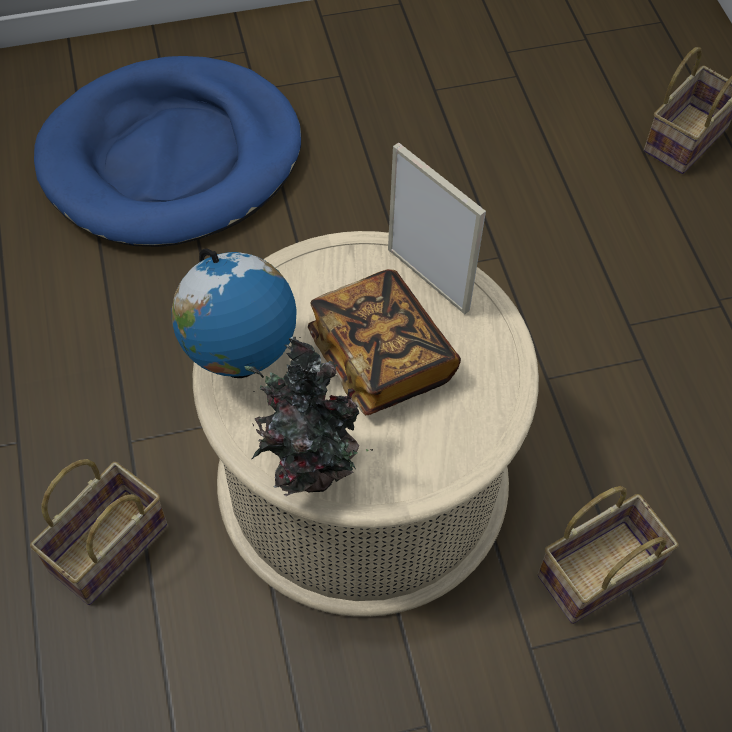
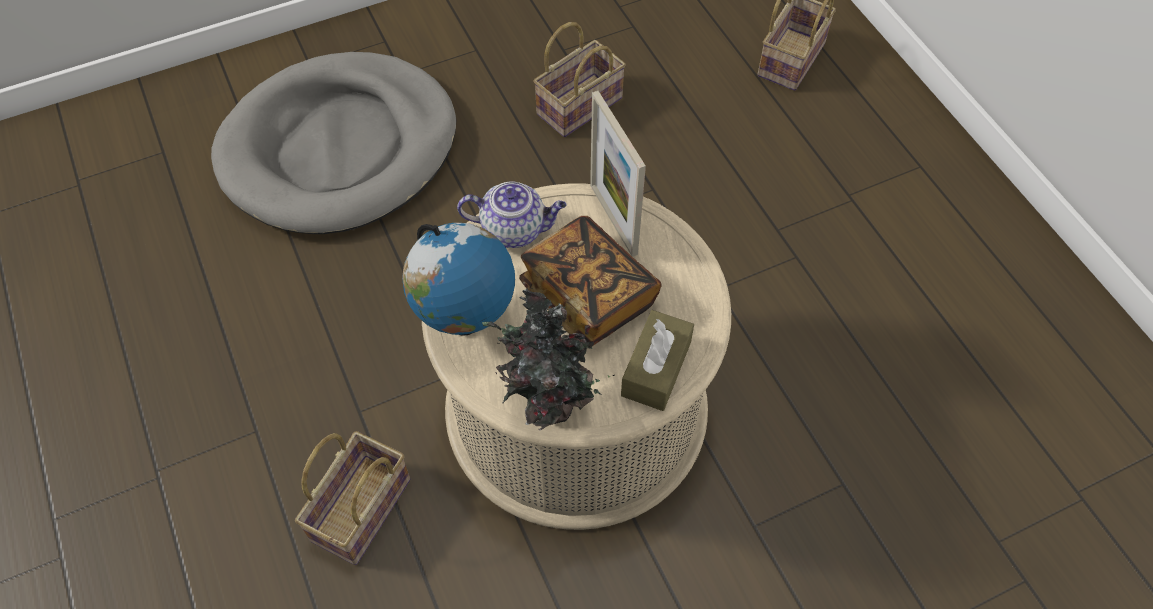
camera: 10 degrees left, 0 degrees up
blue dog bed [34,56,302,247] -> grey dog bed [211,52,456,234]
picture frame [388,142,486,315] -> picture frame turned 150 degrees counterclockwise [590,91,646,257]
basket [537,486,679,624] -> basket moved to [533,22,626,137]
none -> teapot [457,181,566,248]
none -> brown tissue box [621,310,694,411]

